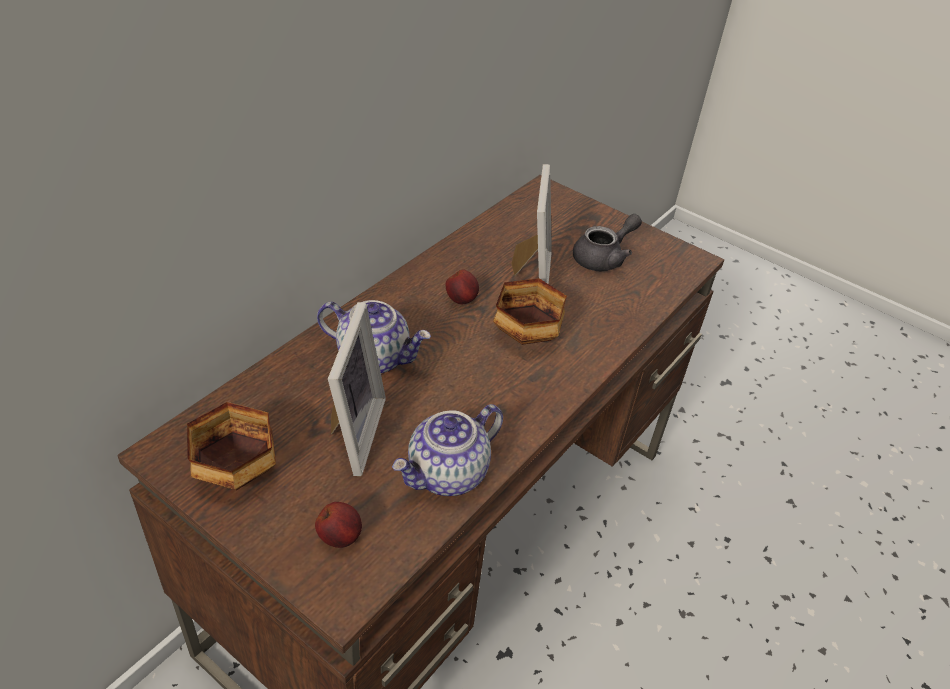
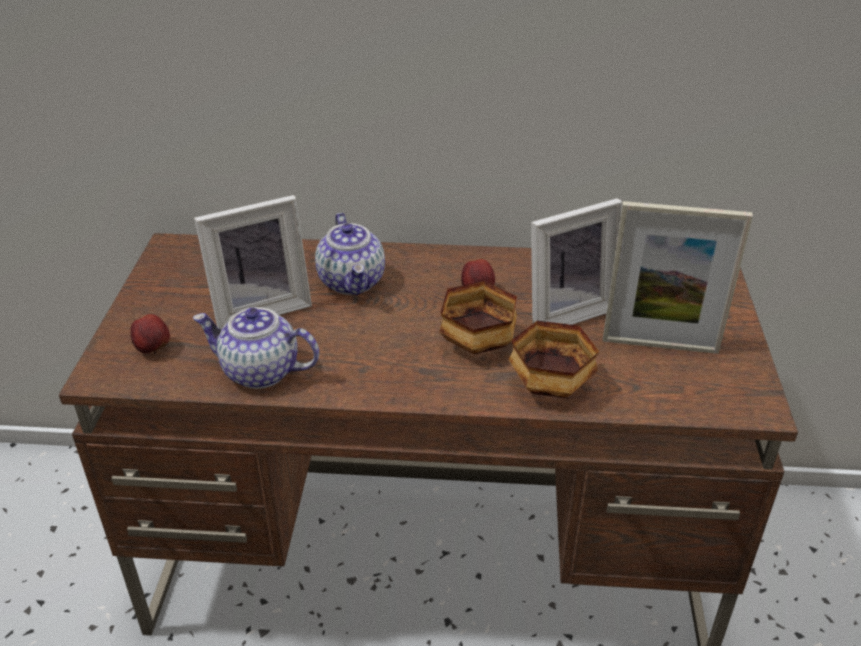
camera: 60 degrees right, 5 degrees down
bowl [187,402,276,490] -> bowl moved to [509,321,599,398]
grey teapot [573,214,642,271] -> picture frame [603,201,753,354]

